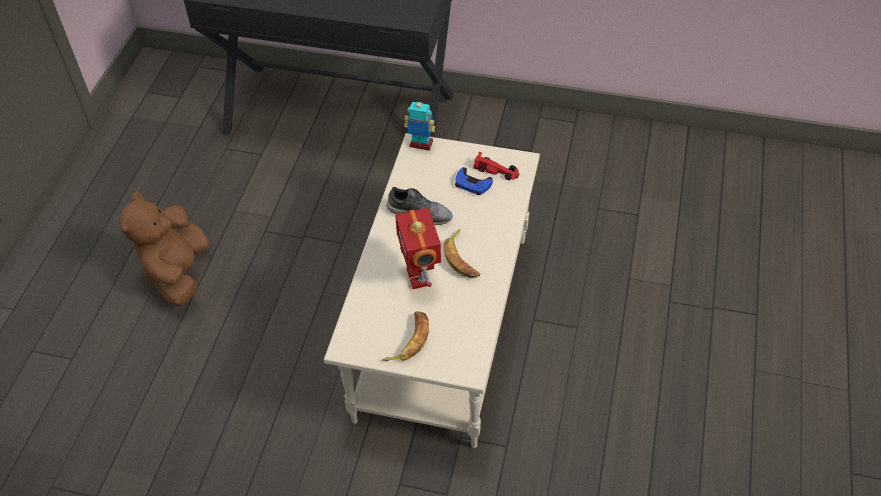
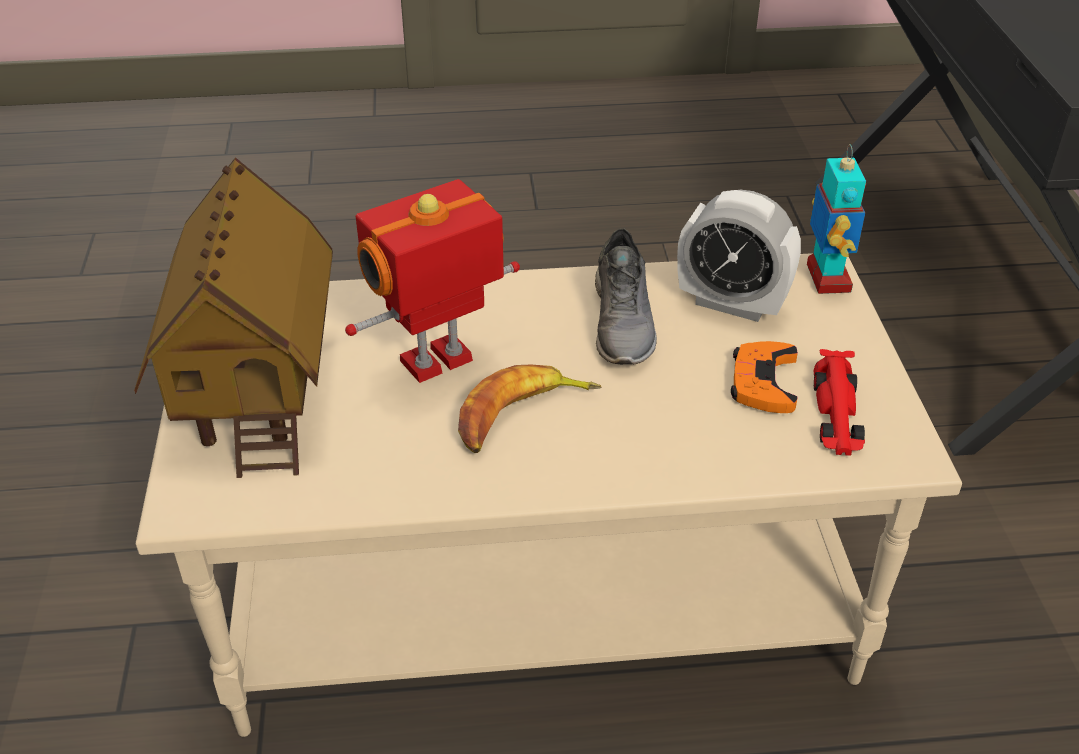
camera: 70 degrees right, 10 degrees down
brown plush toy [119,191,210,306] -> none
banana [382,311,429,361] -> toy house [134,157,333,478]
blue game controller [455,167,493,195] -> orange game controller [731,341,798,413]
none -> alarm clock [677,190,801,322]

